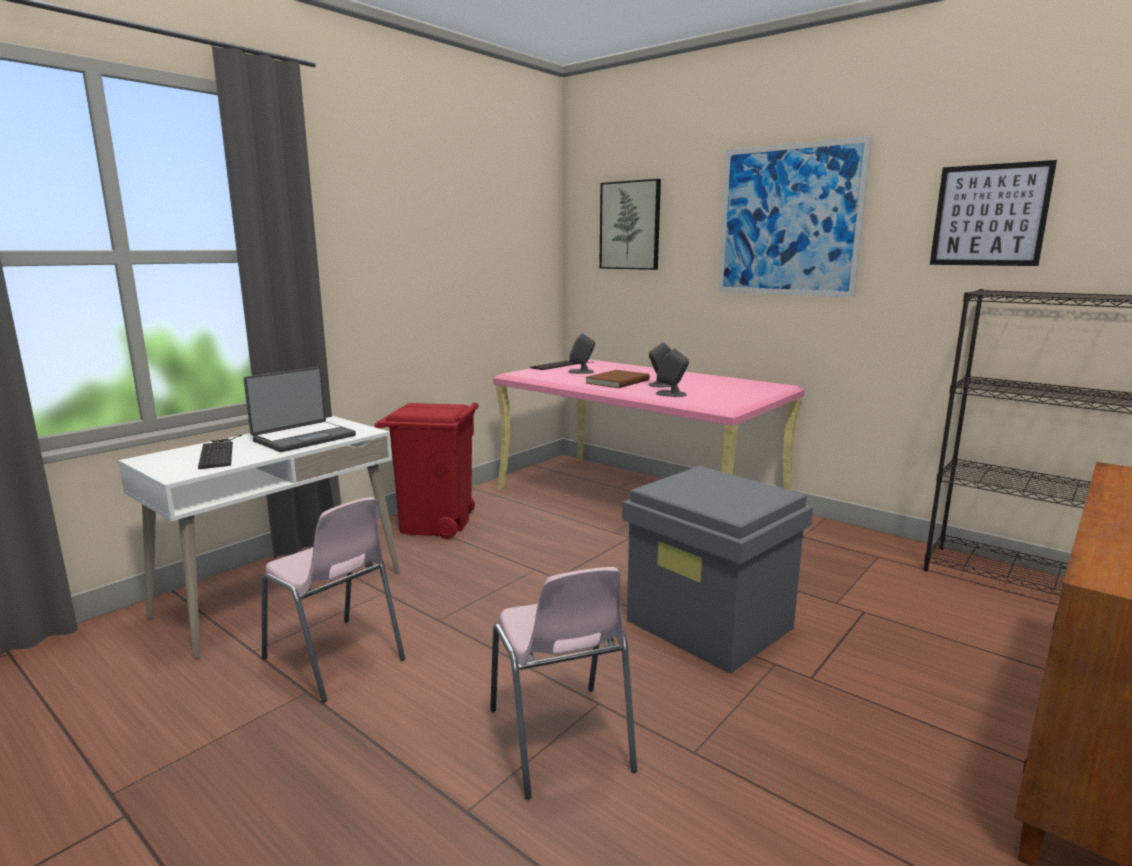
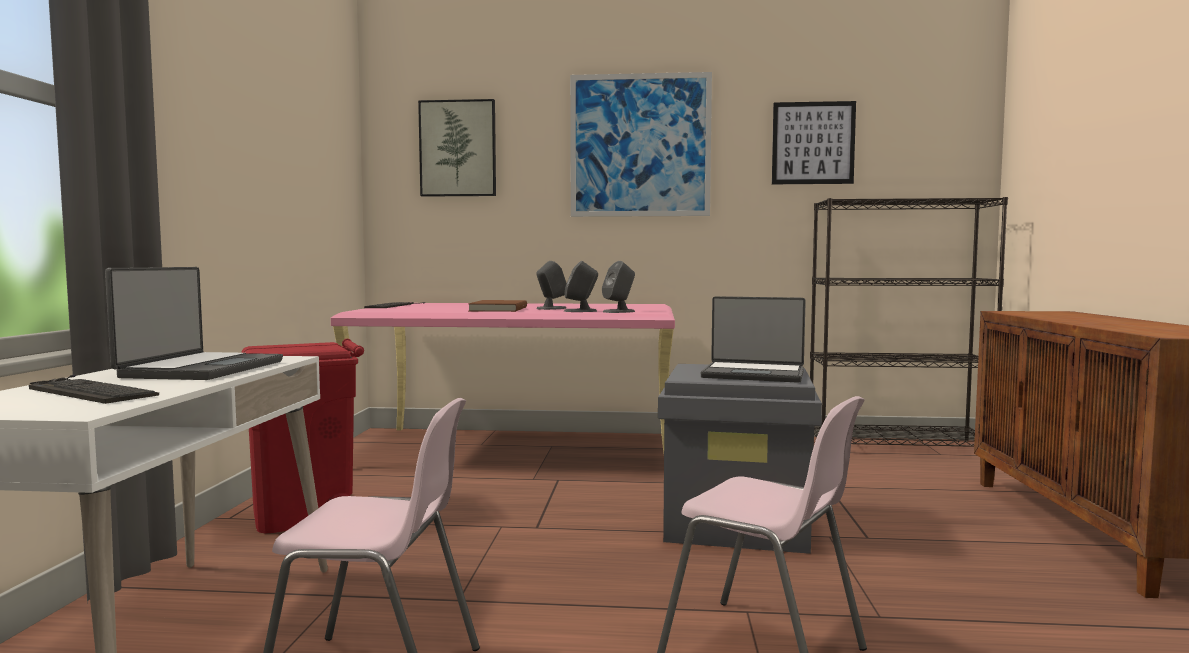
camera: 35 degrees left, 10 degrees down
grey speaker [568,333,595,374] -> grey speaker moved to [602,261,635,313]
none -> laptop [701,296,806,383]

